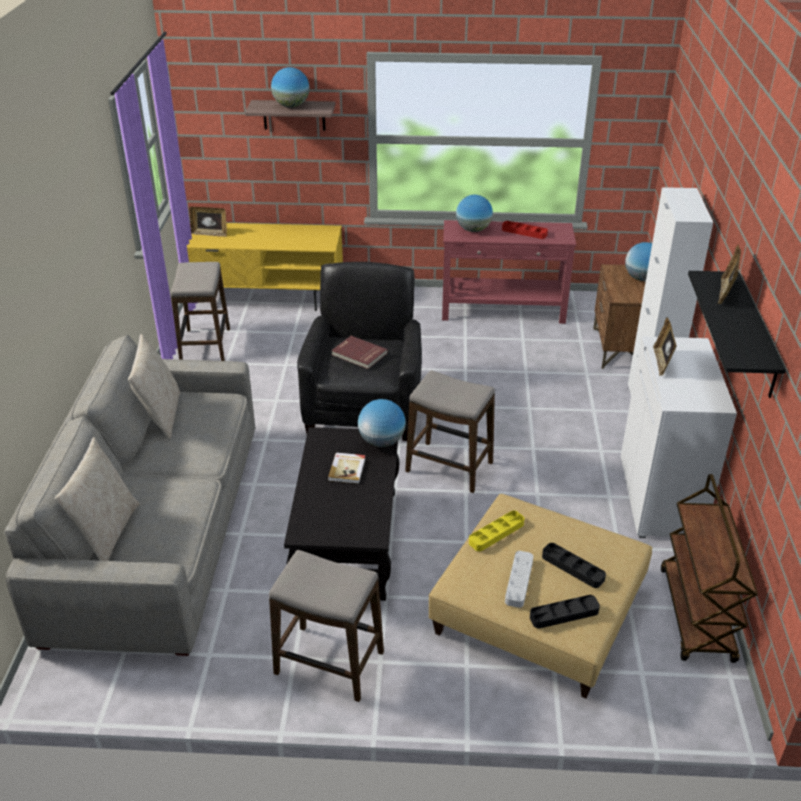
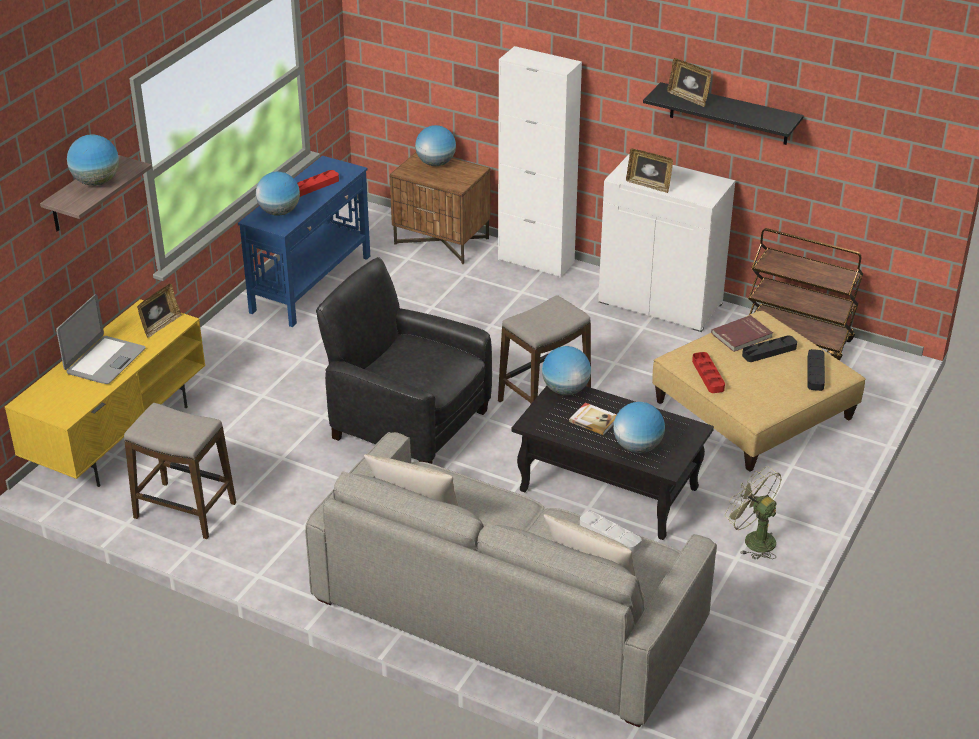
camera: 65 degrees left, 0 degrees up
picture frame [189,207,227,237] -> picture frame moved to [137,284,182,338]
stool [269,550,384,702] -> green fan [725,466,782,559]
red book [331,336,388,369] -> red book moved to [711,315,773,352]
red console table [442,220,576,324] -> blue console table [238,156,370,327]
yellow tray [469,511,524,551] -> red tray [692,352,725,393]
grey tray [505,551,534,608] -> grey tray moved to [580,511,642,554]
none -> laptop [56,294,146,384]
none -> globe [613,402,665,453]

